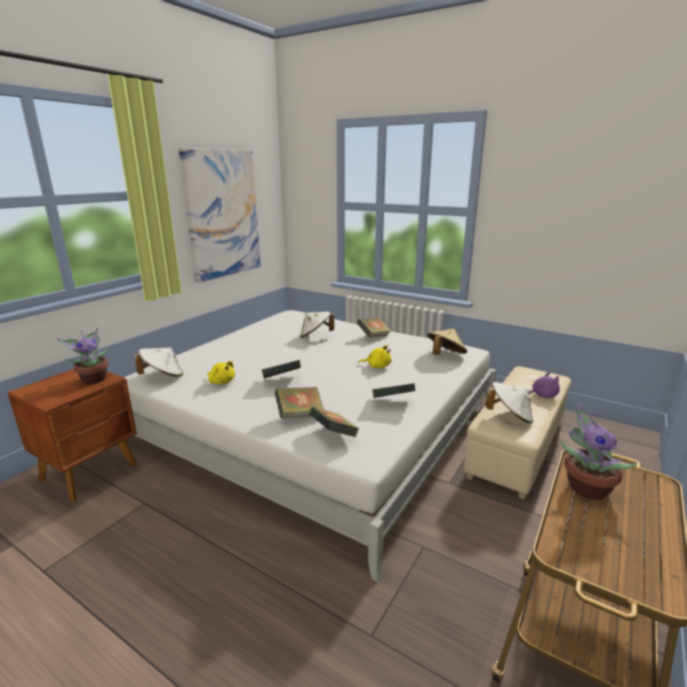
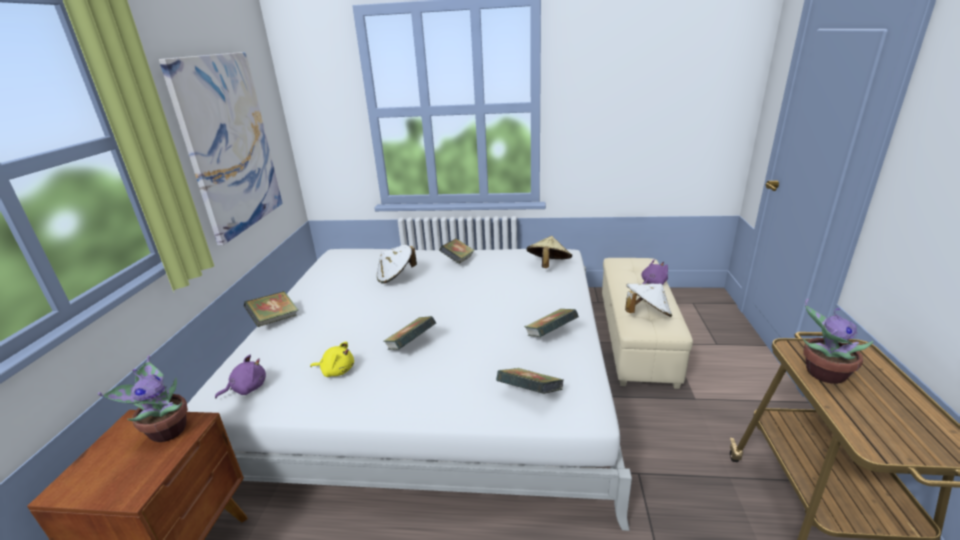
camera: 25 degrees left, 5 degrees up
white hat [134,347,183,377] -> purple plush toy [215,355,266,398]
book [275,387,324,418] -> book moved to [244,291,298,327]
yellow plush toy [358,345,392,368] -> none

